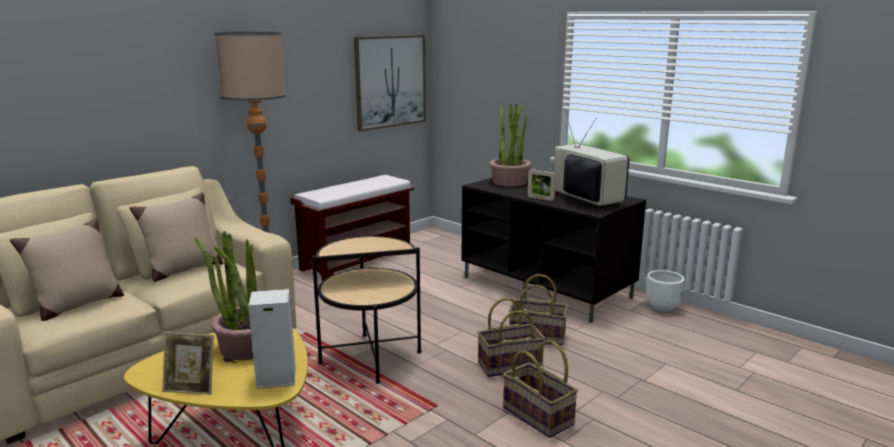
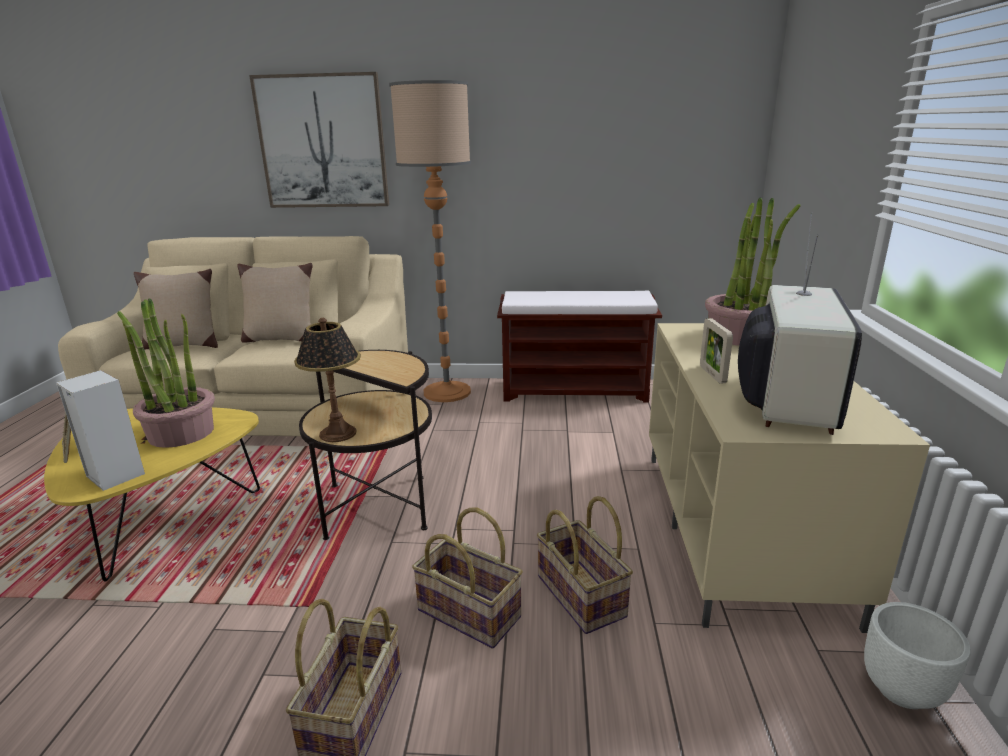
camera: 50 degrees right, 5 degrees up
picture [354,35,426,132] -> picture moved to [249,72,389,208]
black tv stand [462,178,646,323] -> beige tv stand [649,323,930,633]
none -> table lamp [294,318,361,442]

